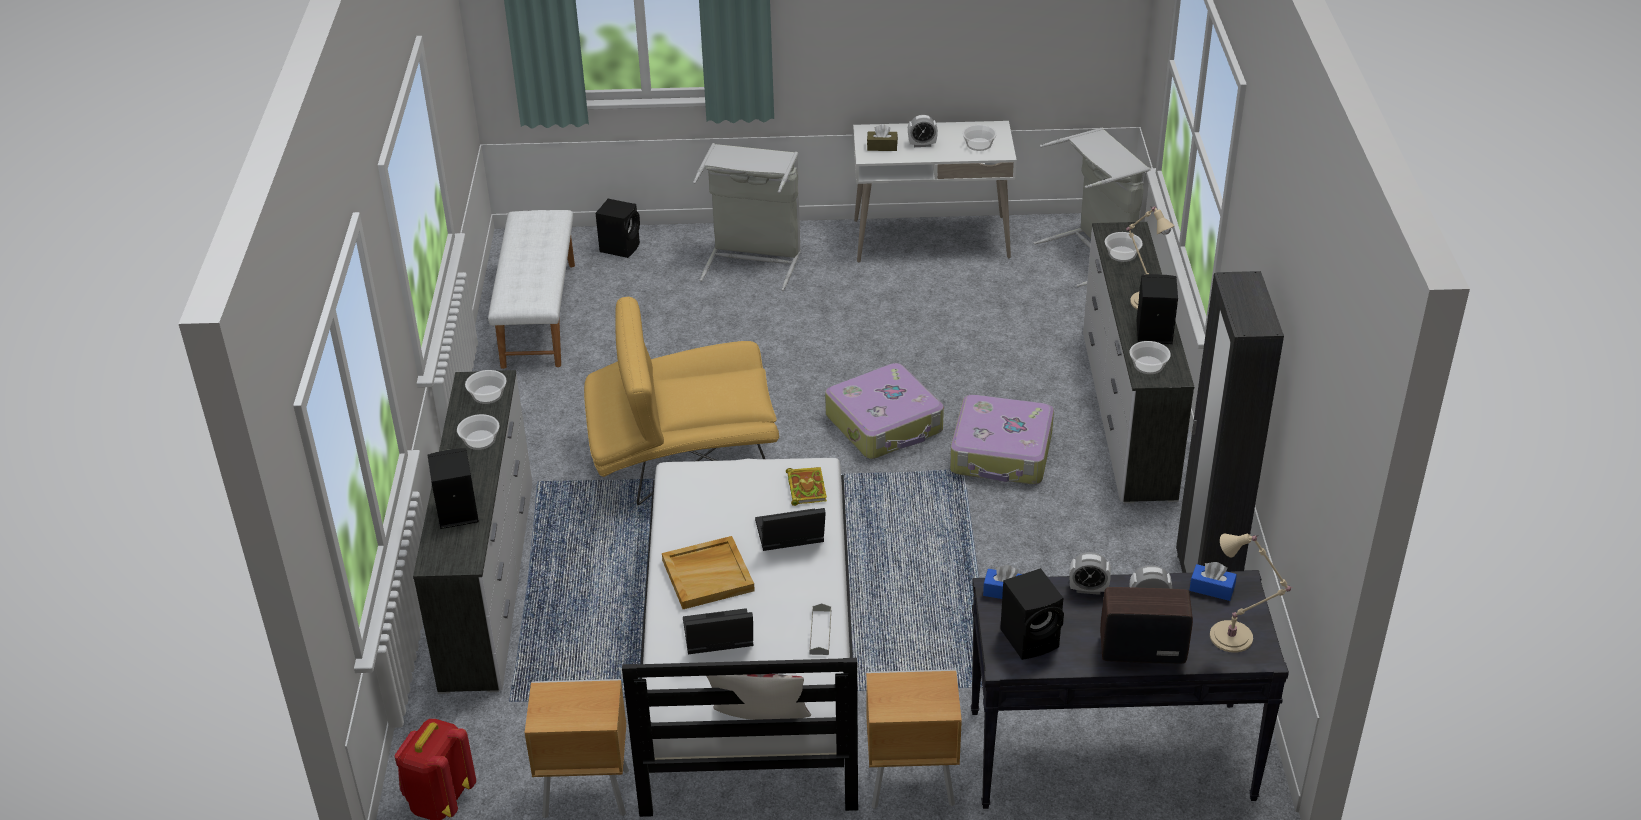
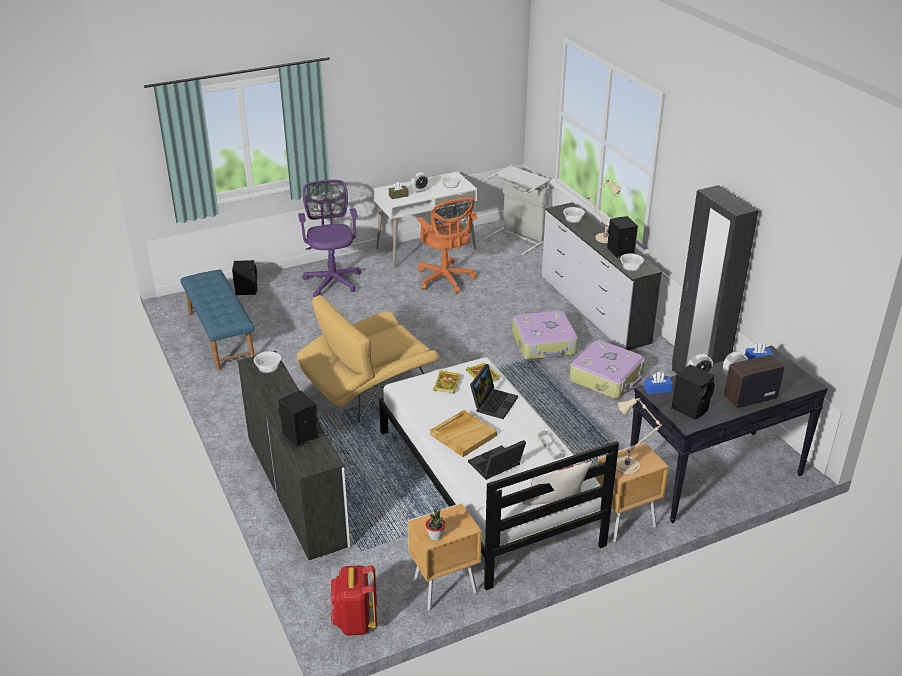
camera: 25 degrees left, 5 degrees down
bowl [457,414,499,450] -> none
white bench [488,210,575,369] -> blue bench [180,270,255,371]
grey laundry basket [693,143,801,291] -> purple office chair [298,180,361,297]
laptop [755,508,826,551] -> laptop turned 150 degrees clockwise [470,364,518,419]
suitcase [825,363,944,459] -> suitcase moved to [569,340,645,399]
beige table lamp [1210,533,1293,653] -> beige table lamp moved to [616,397,662,474]
none -> orange office chair [417,198,478,294]
none -> potted plant [426,509,445,541]
none -> book [433,370,461,393]

